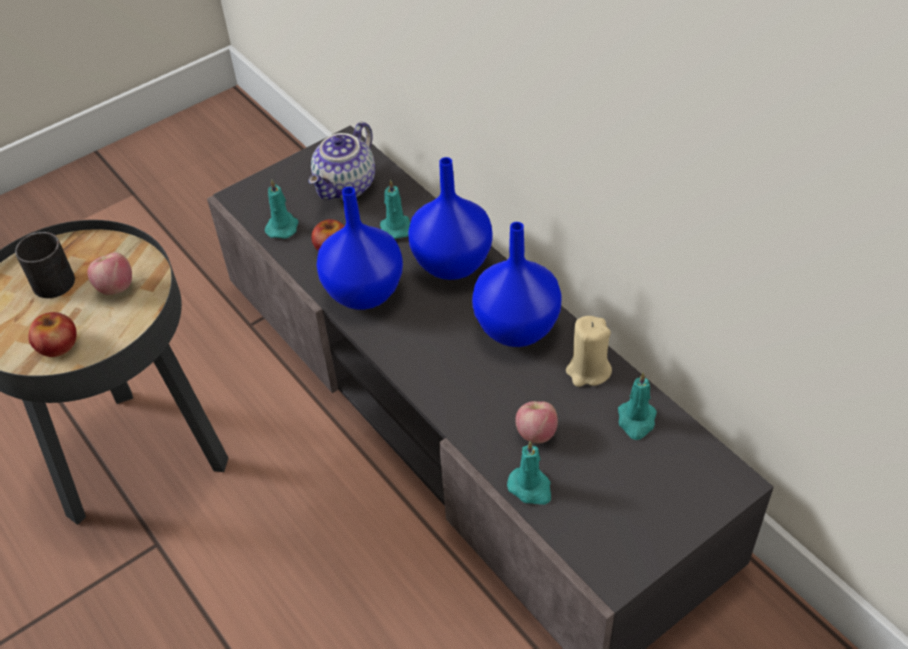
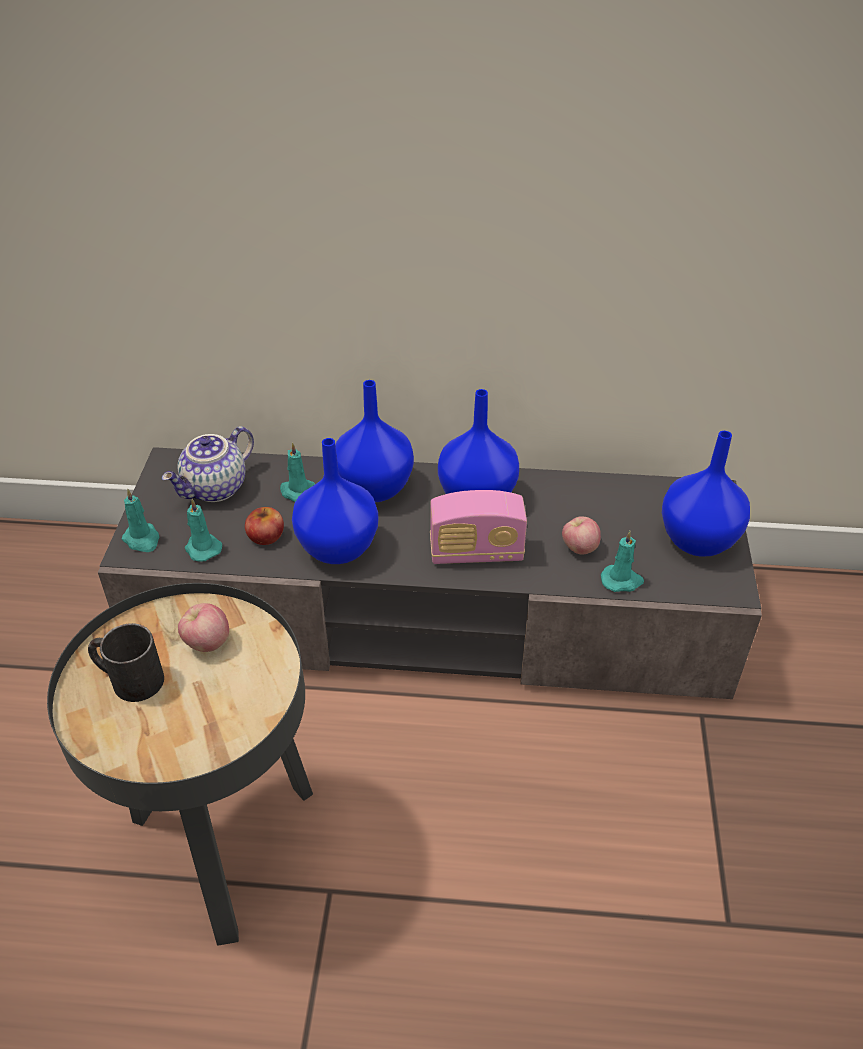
camera: 50 degrees left, 5 degrees down
apple [29,312,77,357] -> none
teapot [309,122,375,200] -> teapot turned 60 degrees clockwise [162,426,254,502]
beige candle [566,316,612,387] -> none
turquoise candle [618,372,657,440] -> turquoise candle moved to [121,489,159,552]
none -> radio [430,490,527,564]
none -> blue vase [662,431,750,557]

